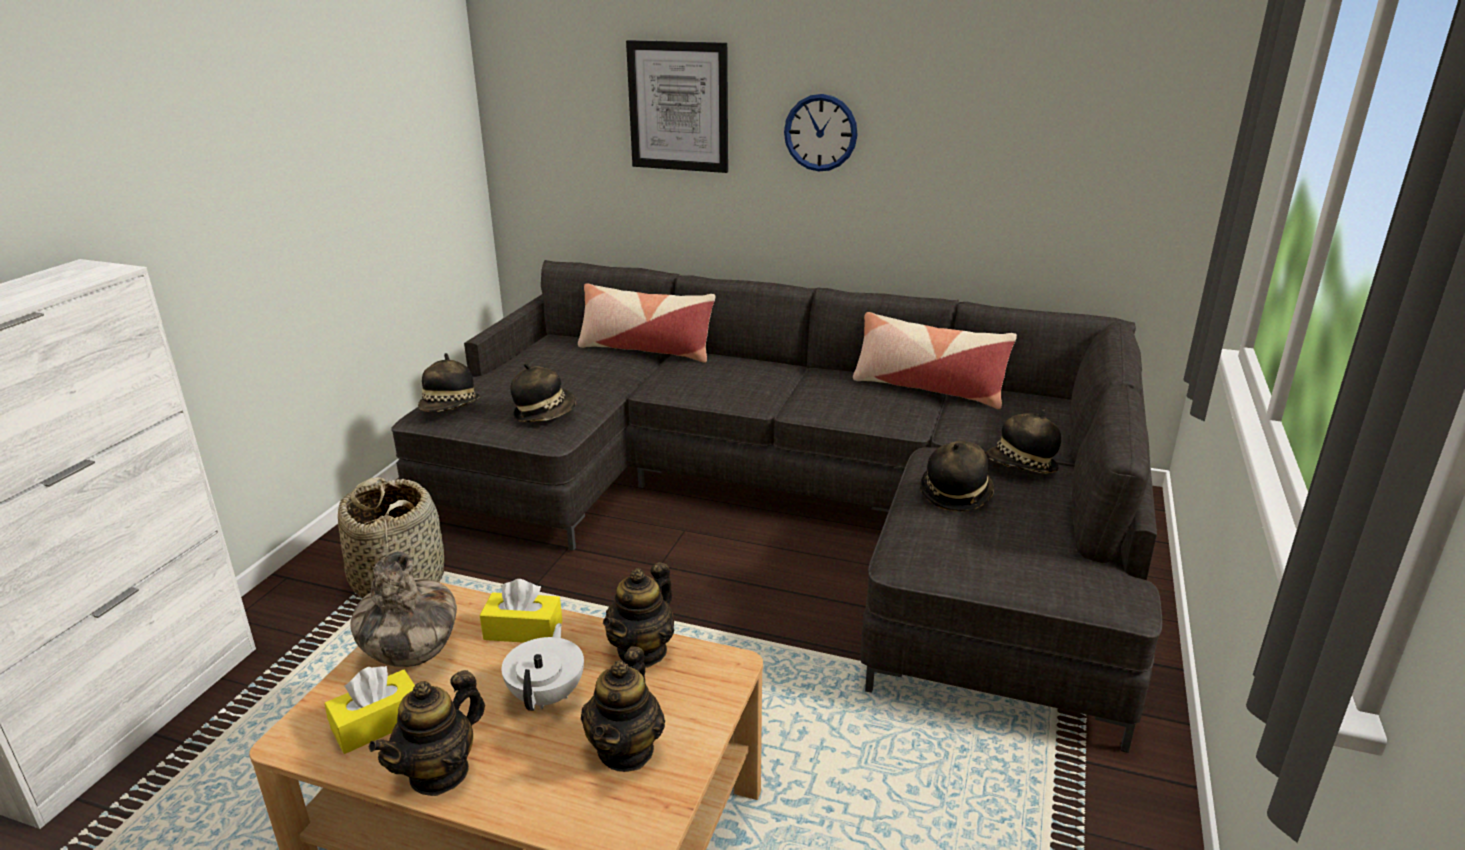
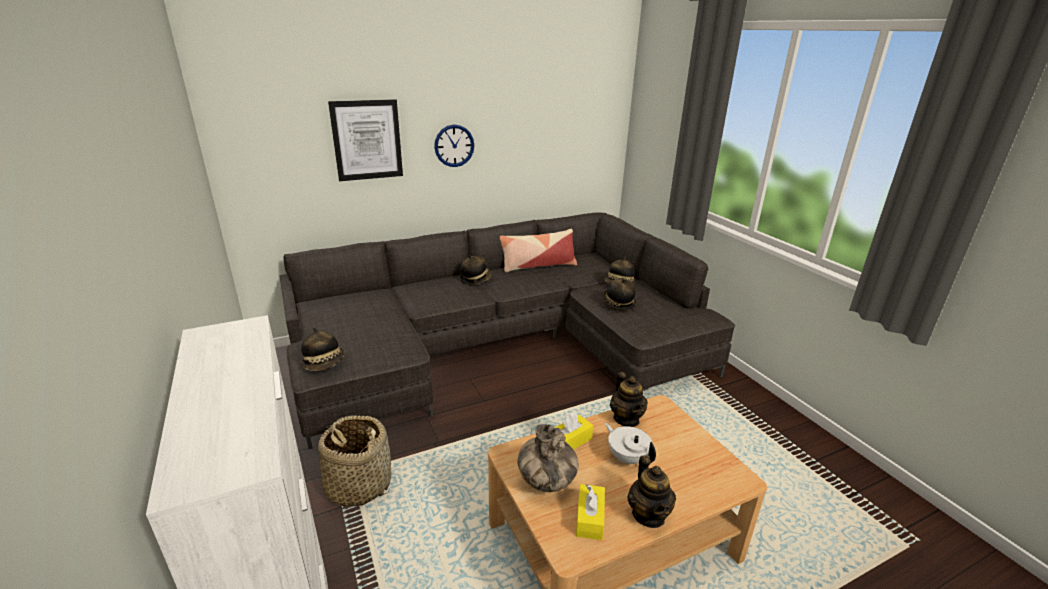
camera: 45 degrees left, 0 degrees up
hat [510,363,576,422] -> hat moved to [460,255,492,285]
pillow [578,283,715,363] -> none
teapot [581,646,665,772] -> none

